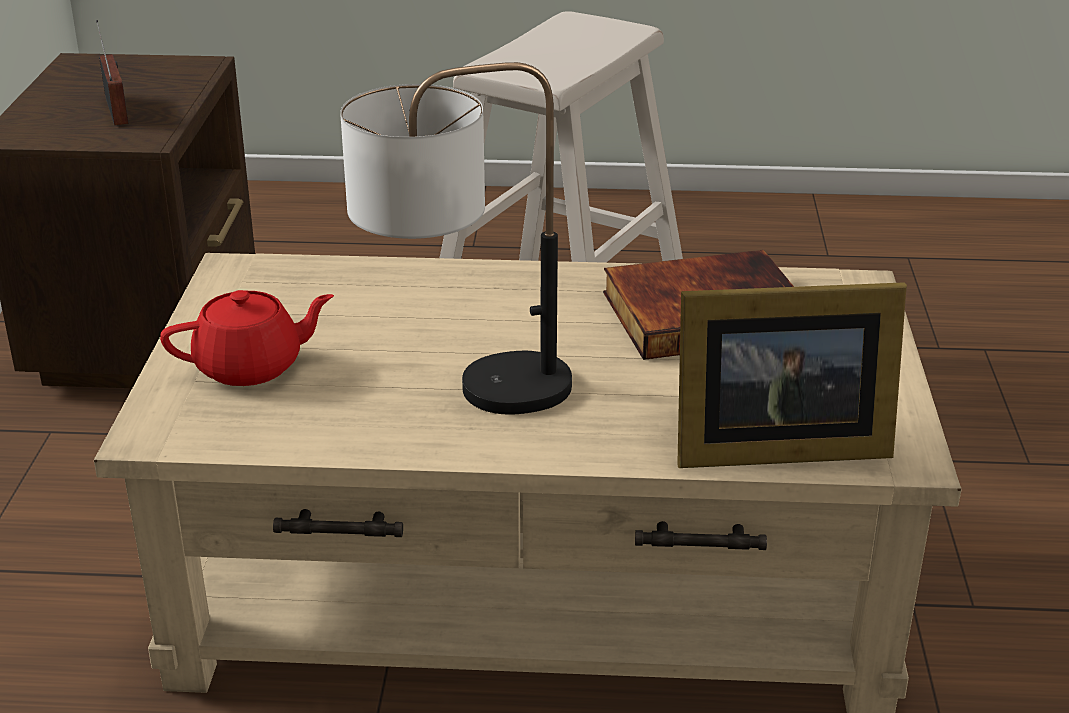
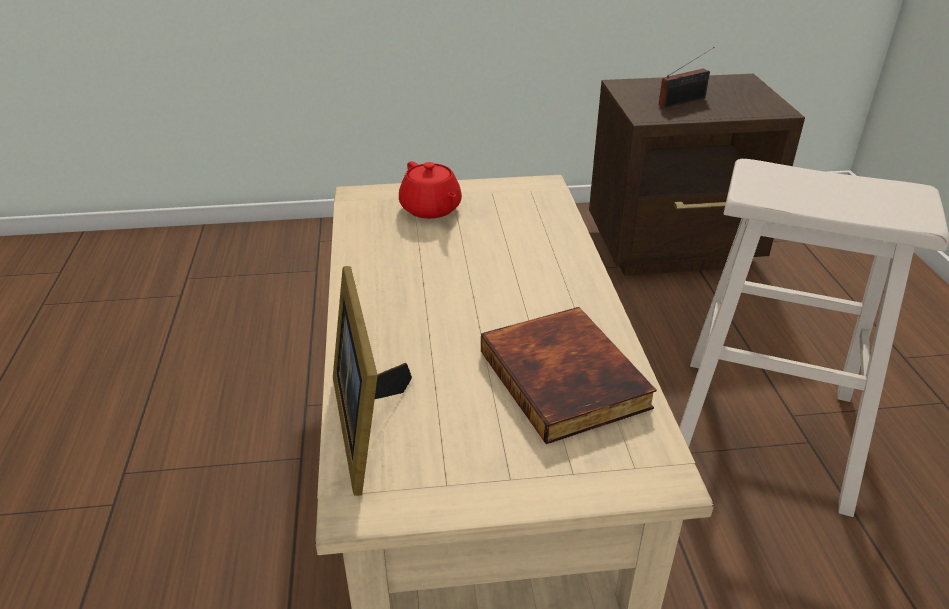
camera: 80 degrees right, 5 degrees up
table lamp [340,62,572,415] -> none

